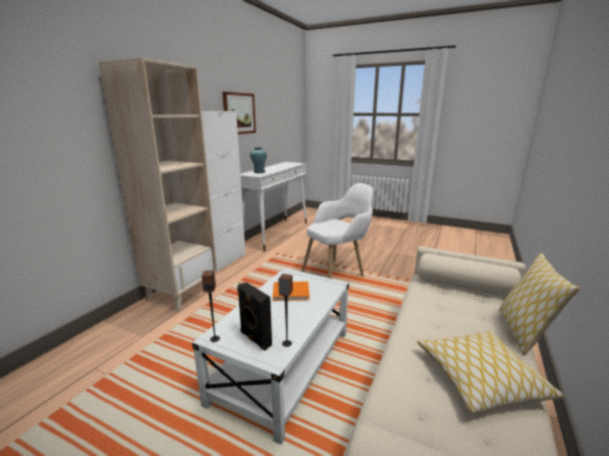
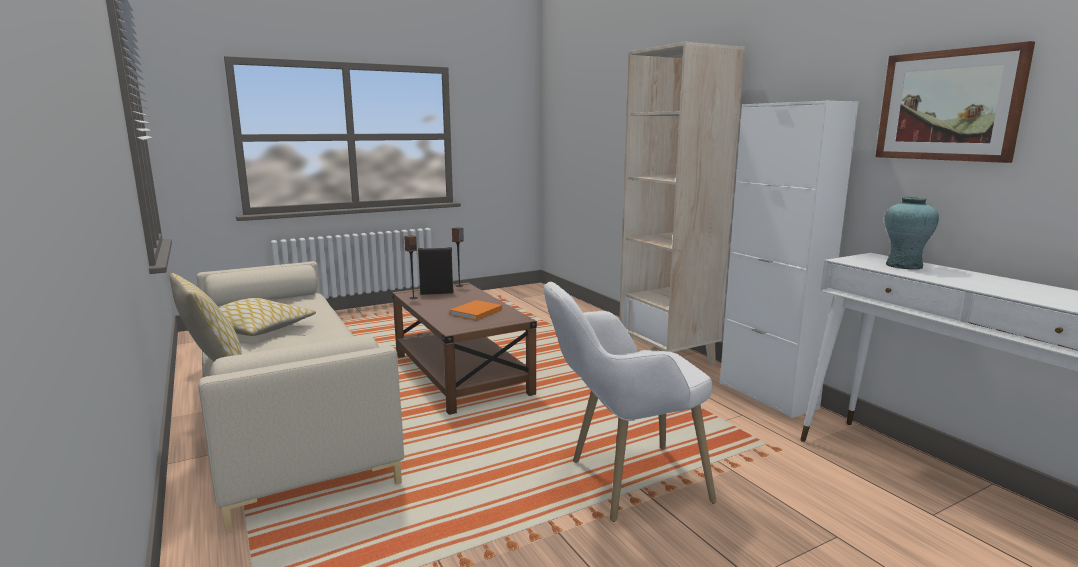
camera: 125 degrees right, 5 degrees down
white coffee table [192,268,349,444] -> brown coffee table [392,283,537,415]
white armchair [302,183,373,279] -> white armchair turned 75 degrees clockwise [544,282,717,522]

